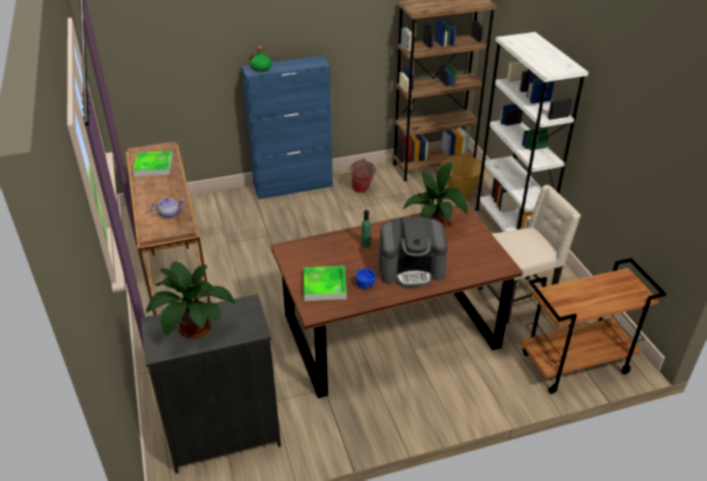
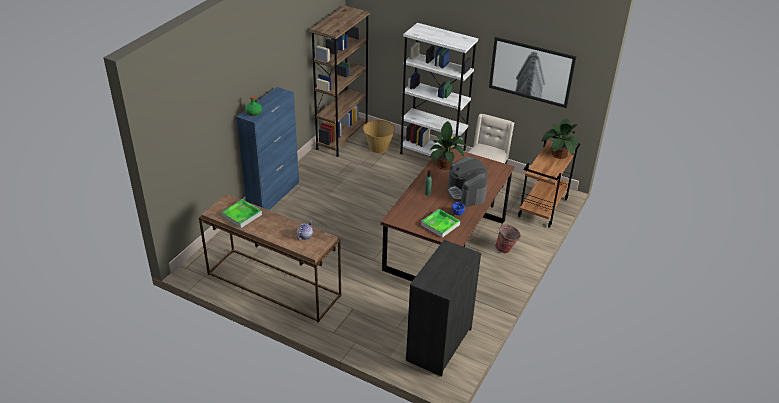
camera: 45 degrees left, 0 degrees up
potted plant [146,261,235,339] -> potted plant moved to [541,118,579,159]
bucket [349,158,376,193] -> bucket moved to [495,224,521,253]
coffee machine [378,216,448,287] -> coffee machine turned 120 degrees clockwise [447,156,488,207]
none -> picture [489,37,577,108]

